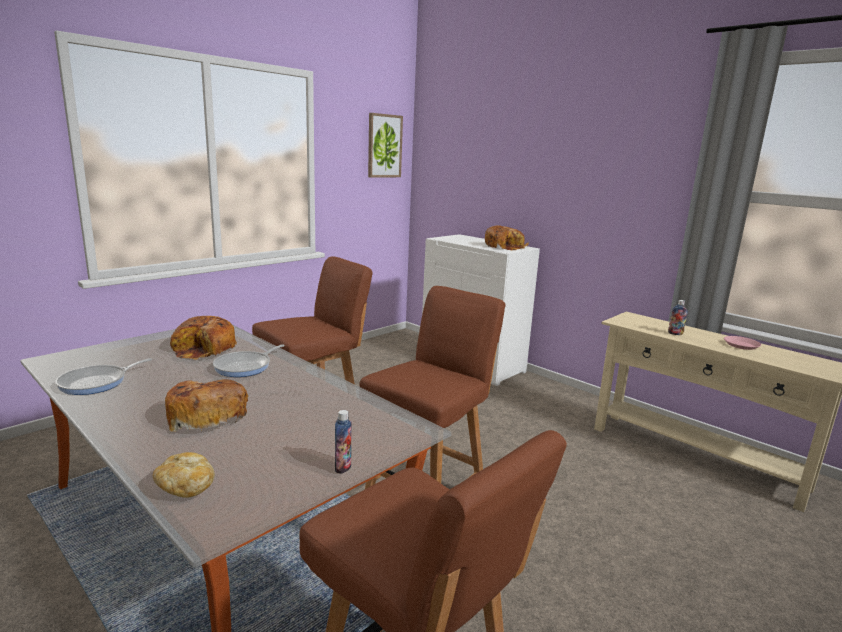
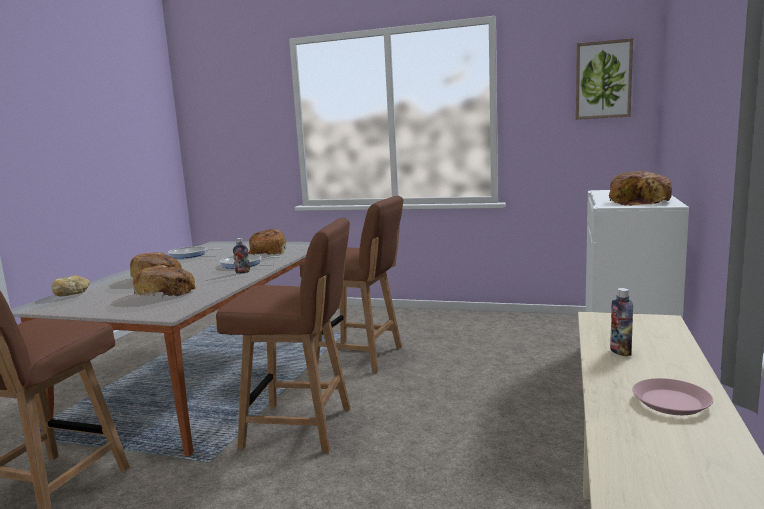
camera: 65 degrees right, 5 degrees down
bottle [335,410,352,474] -> bottle moved to [233,238,250,274]
none -> bread [133,265,196,298]

